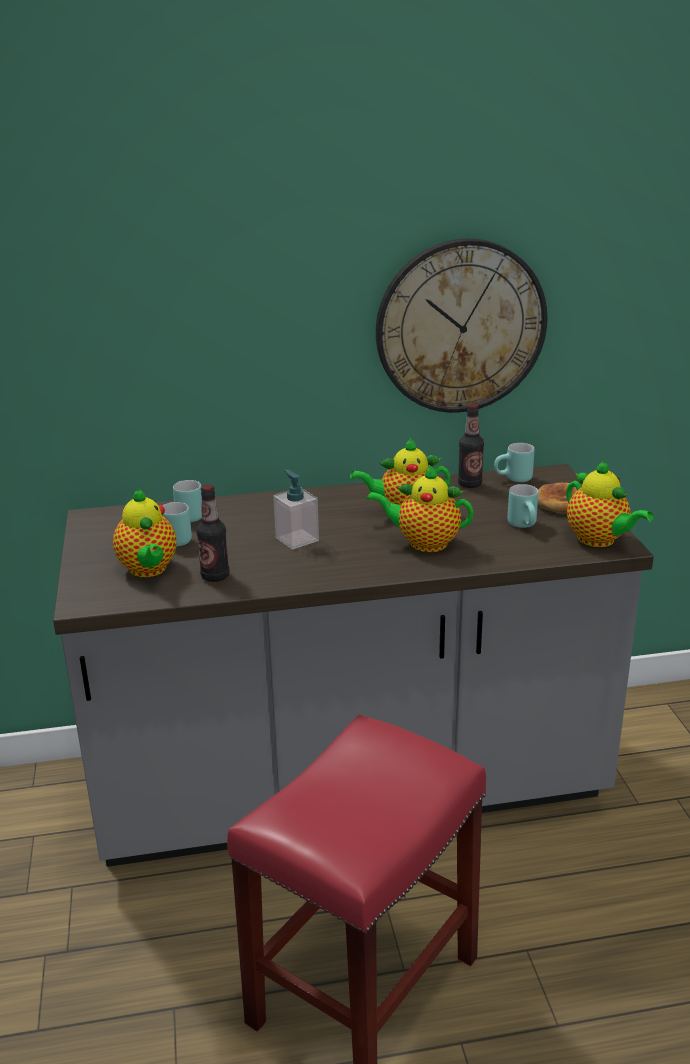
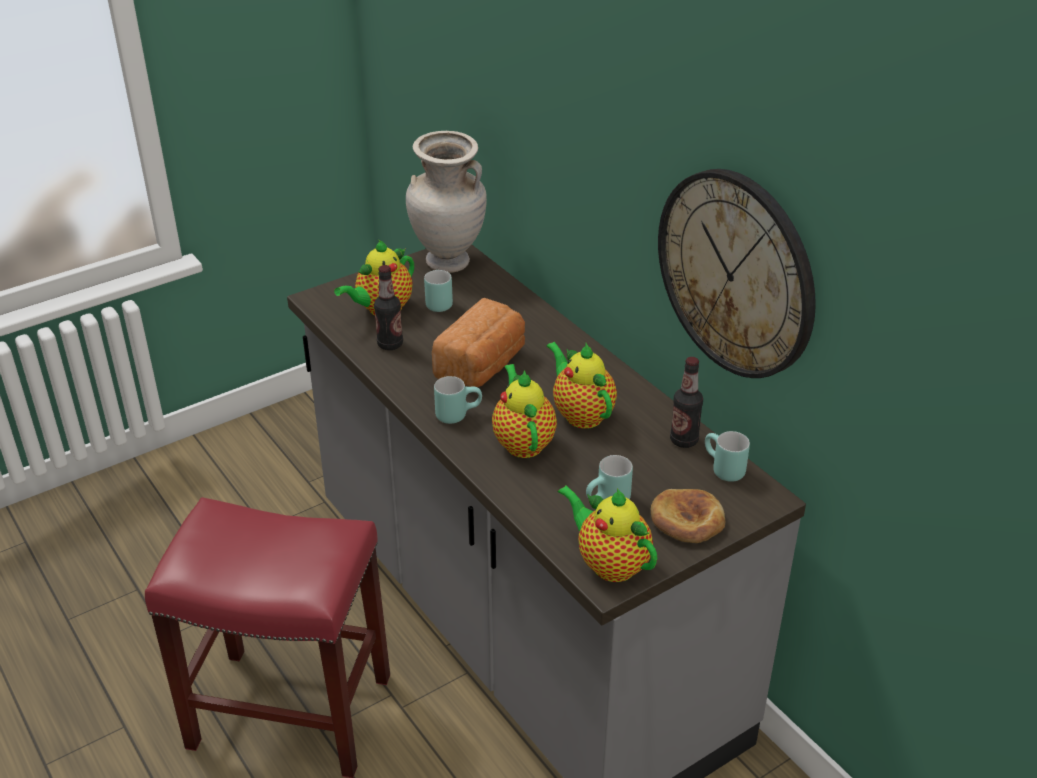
camera: 65 degrees right, 10 degrees up
turquoise mug [173,480,202,522] -> turquoise mug moved to [434,376,482,424]
soap dispenser [273,470,319,550] -> bread [432,298,525,387]
teapot [566,460,654,547] -> teapot turned 105 degrees clockwise [558,485,657,582]
none -> beige vase [406,131,487,273]

